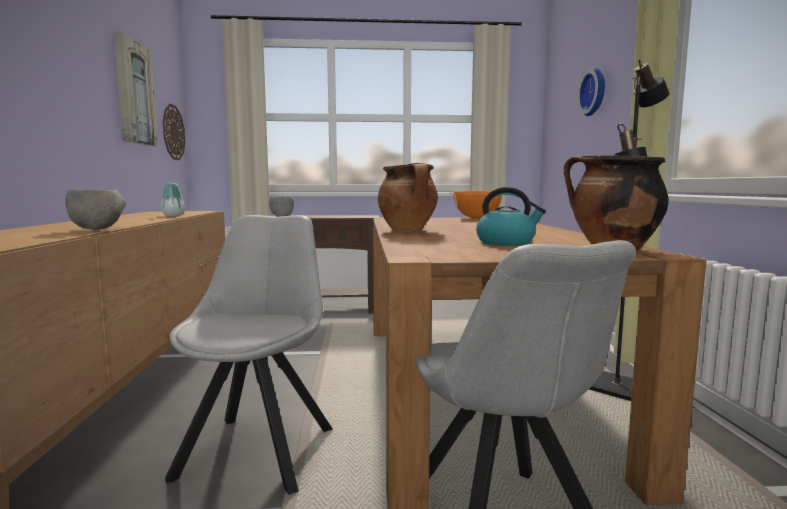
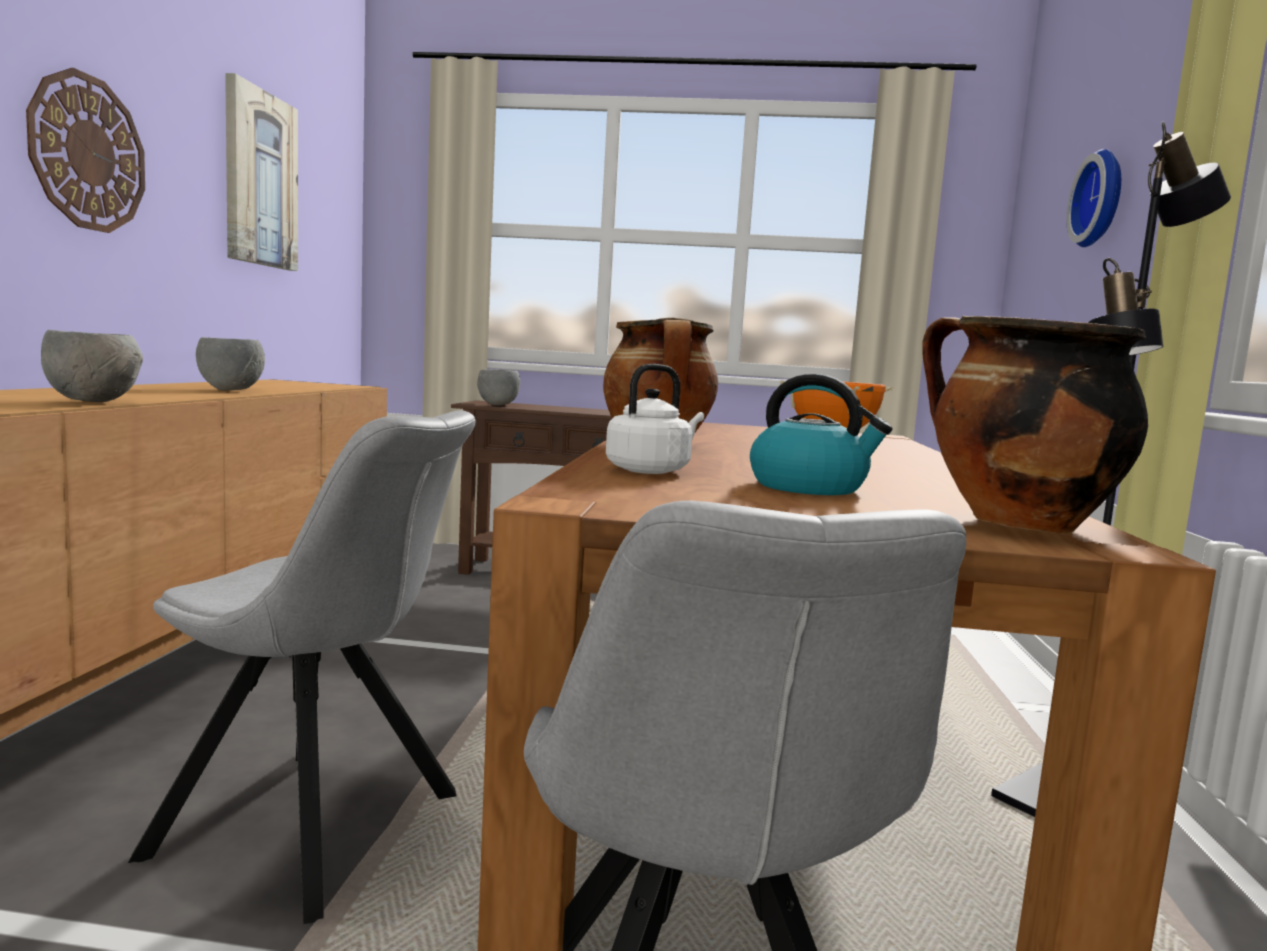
camera: 10 degrees right, 0 degrees up
vase [161,182,185,216] -> none
wall clock [163,104,185,160] -> wall clock moved to [26,68,145,233]
grey chair [165,215,333,495] -> grey chair turned 90 degrees clockwise [128,410,475,924]
none -> grey bowl [196,337,265,391]
none -> white kettle [606,364,704,474]

